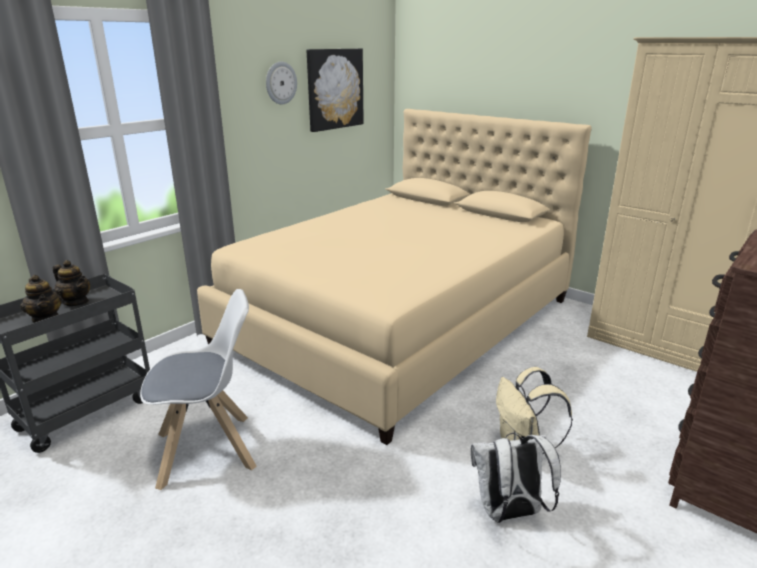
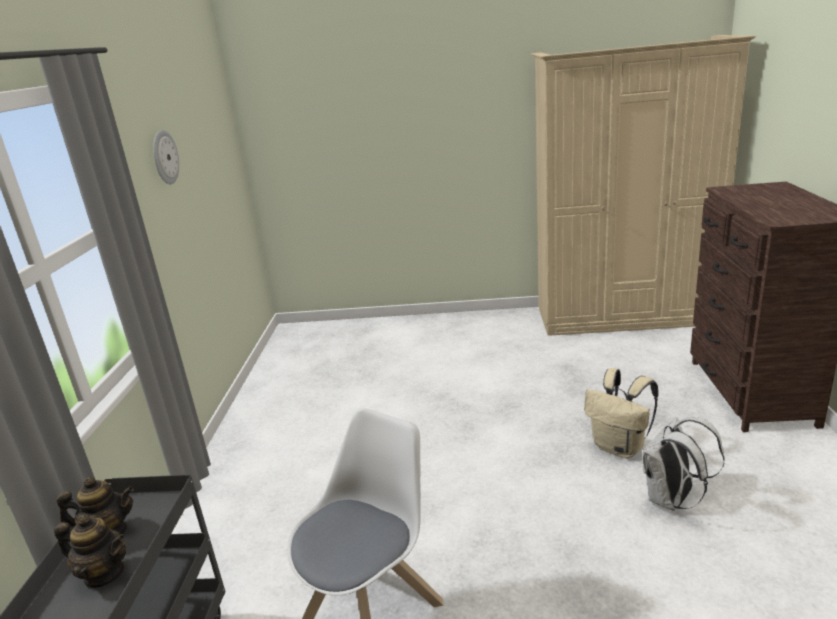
camera: 35 degrees left, 0 degrees up
beige bed [197,109,592,445] -> none
picture [307,49,364,132] -> none

